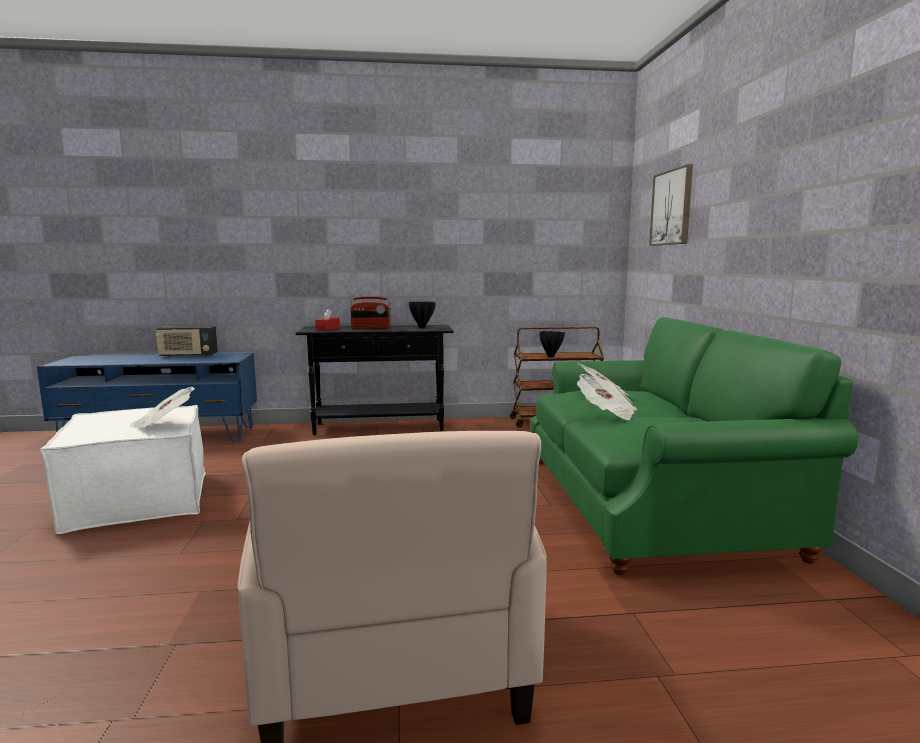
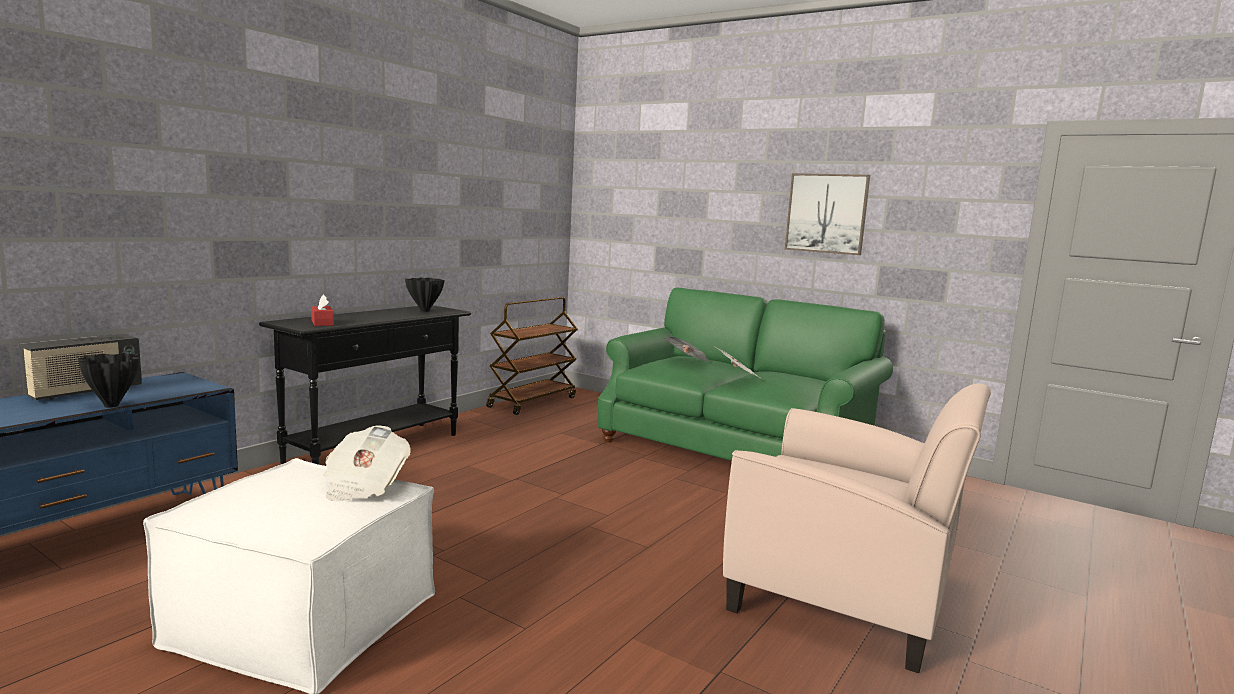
camera: 50 degrees left, 0 degrees up
radio [349,296,391,329] -> none
black vase [539,331,565,358] -> black vase moved to [78,353,140,408]
picture [649,164,693,246] -> picture moved to [785,173,870,255]

